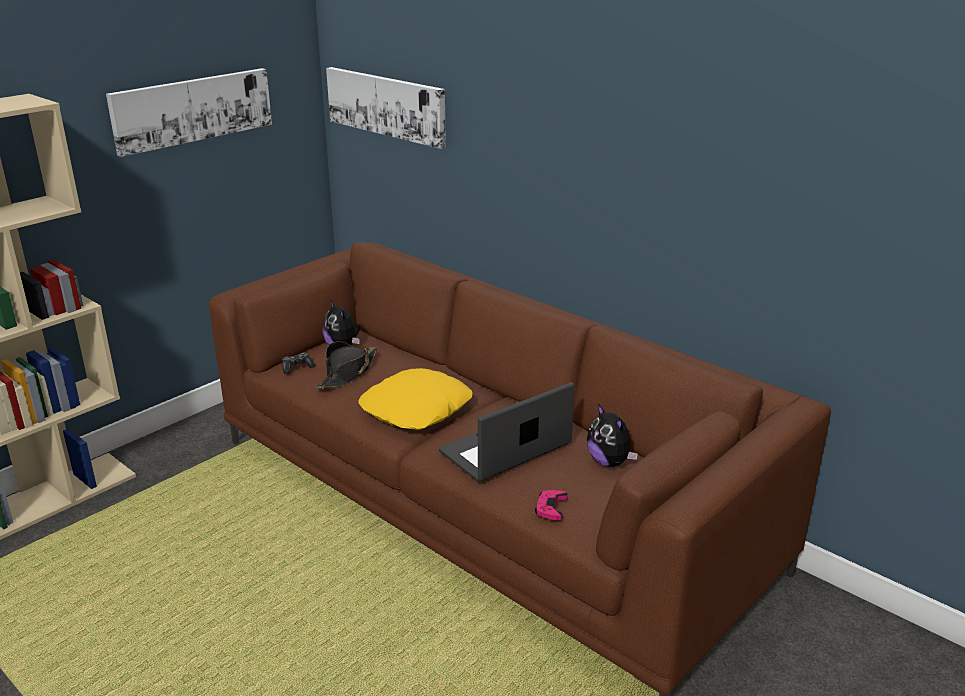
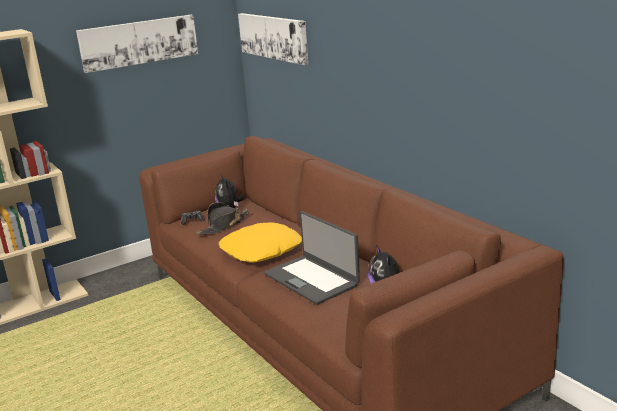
camera: 15 degrees right, 5 degrees down
laptop [439,382,574,482] -> laptop turned 105 degrees counterclockwise [264,211,360,305]
pink game controller [535,490,568,520] -> none

